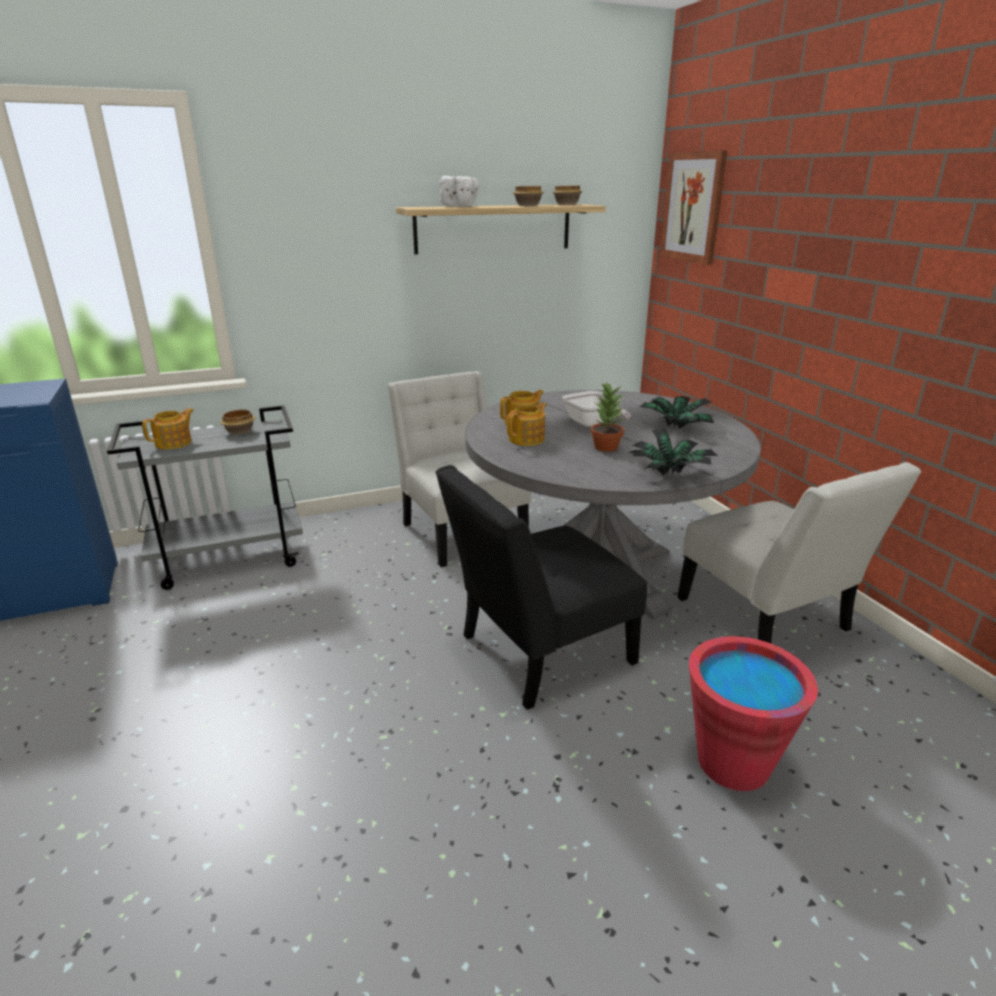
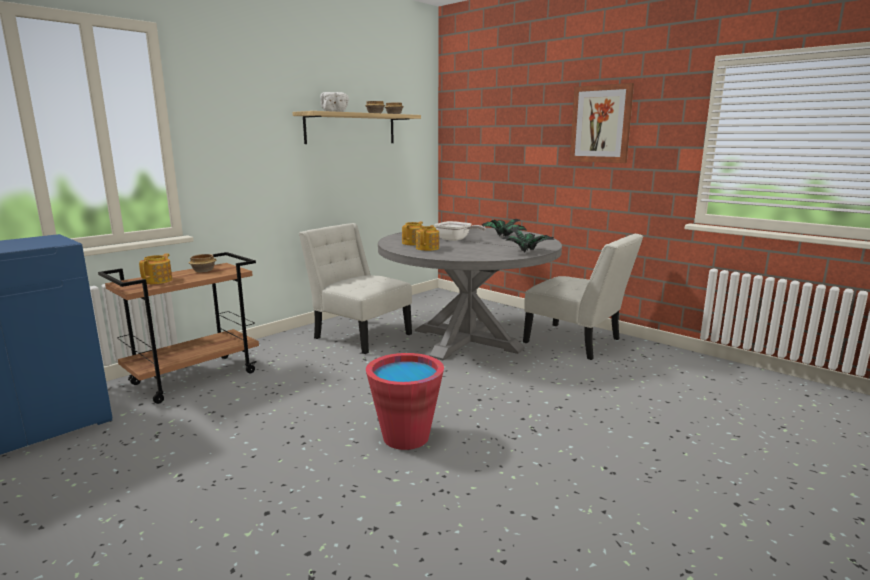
camera: 25 degrees left, 10 degrees down
grey cart [107,405,303,590] -> brown cart [98,252,259,404]
black chair [436,465,647,710] -> none
potted plant [591,381,625,452] -> none
picture [660,150,728,265] -> picture moved to [570,83,634,163]
red bucket [689,636,818,791] -> red bucket moved to [366,353,444,450]

